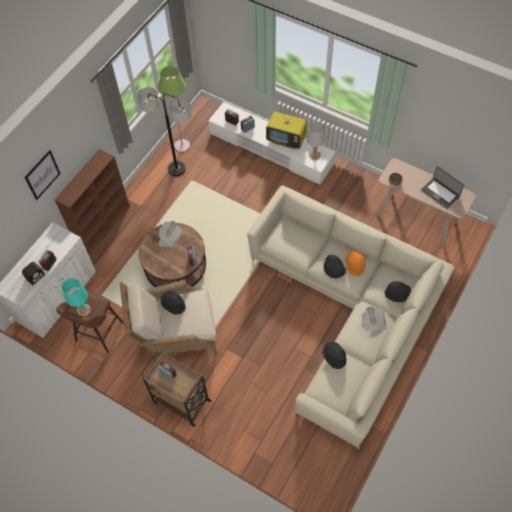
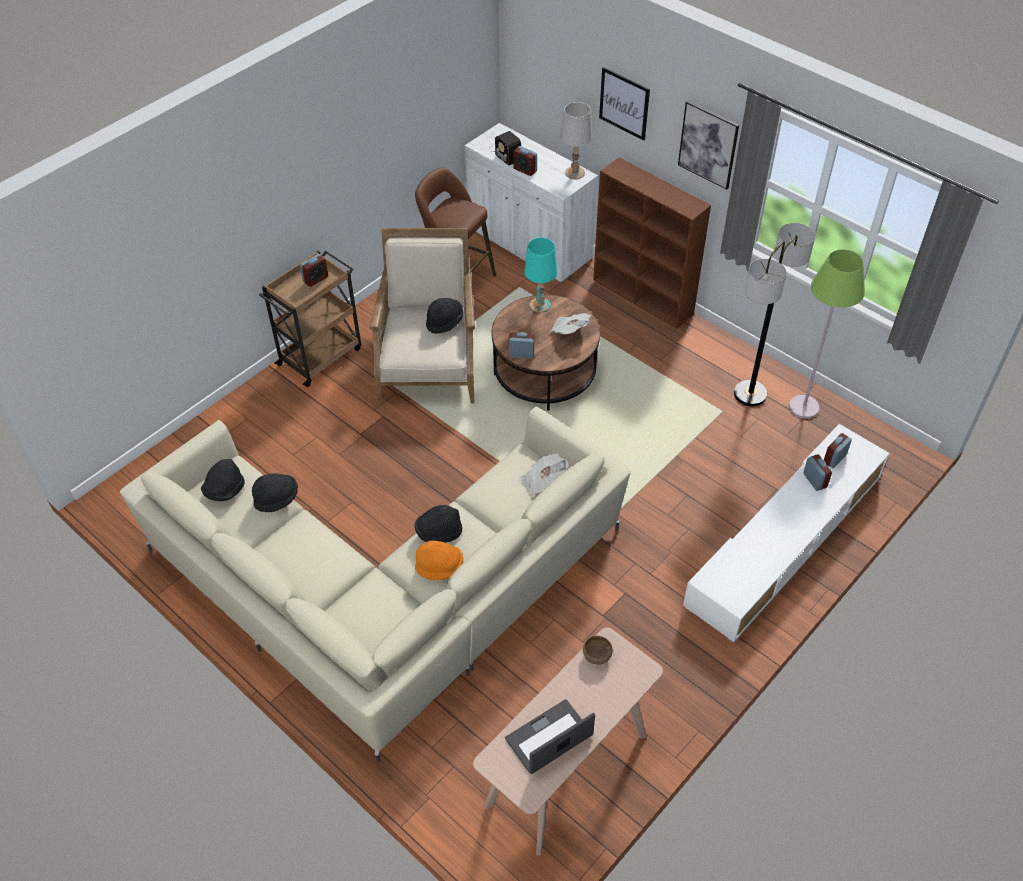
camera: 100 degrees right, 10 degrees down
turquoise table lamp [62,278,91,316] -> turquoise table lamp moved to [524,238,557,313]
television [266,112,307,149] -> none
white table lamp [307,121,325,160] -> white table lamp moved to [561,102,592,179]
newspaper [362,306,386,338] -> newspaper moved to [519,453,568,497]
black hat [384,281,411,302] -> black hat moved to [201,459,245,501]
none -> picture [678,101,739,190]

